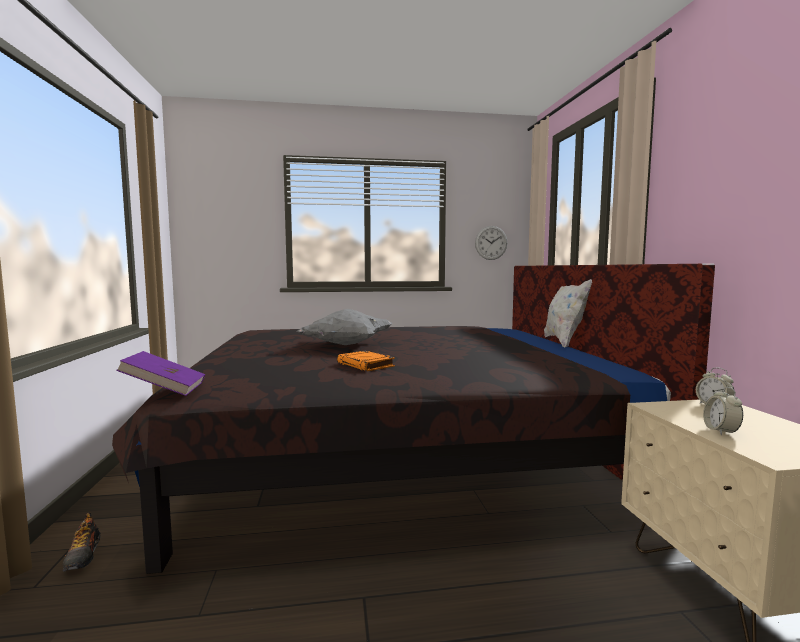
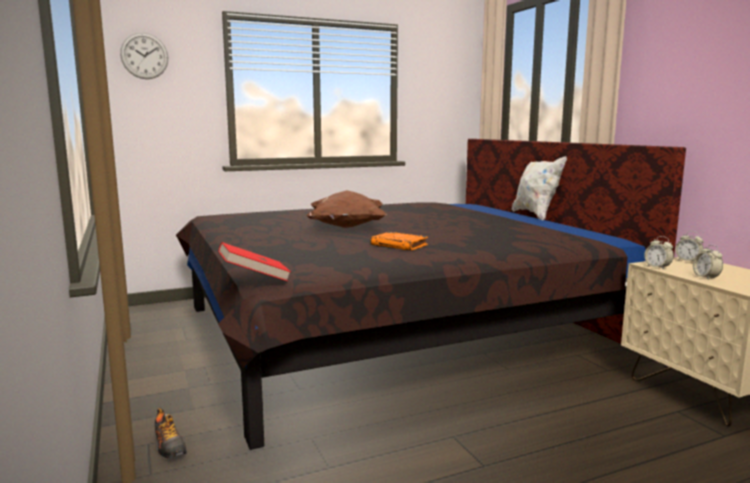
camera: 15 degrees left, 5 degrees up
purple book [116,351,205,396] -> red book [218,242,291,281]
grey pillow [297,309,392,345] -> brown pillow [306,190,387,228]
wall clock [475,226,507,260] -> wall clock moved to [120,33,168,79]
none -> alarm clock [644,236,674,270]

